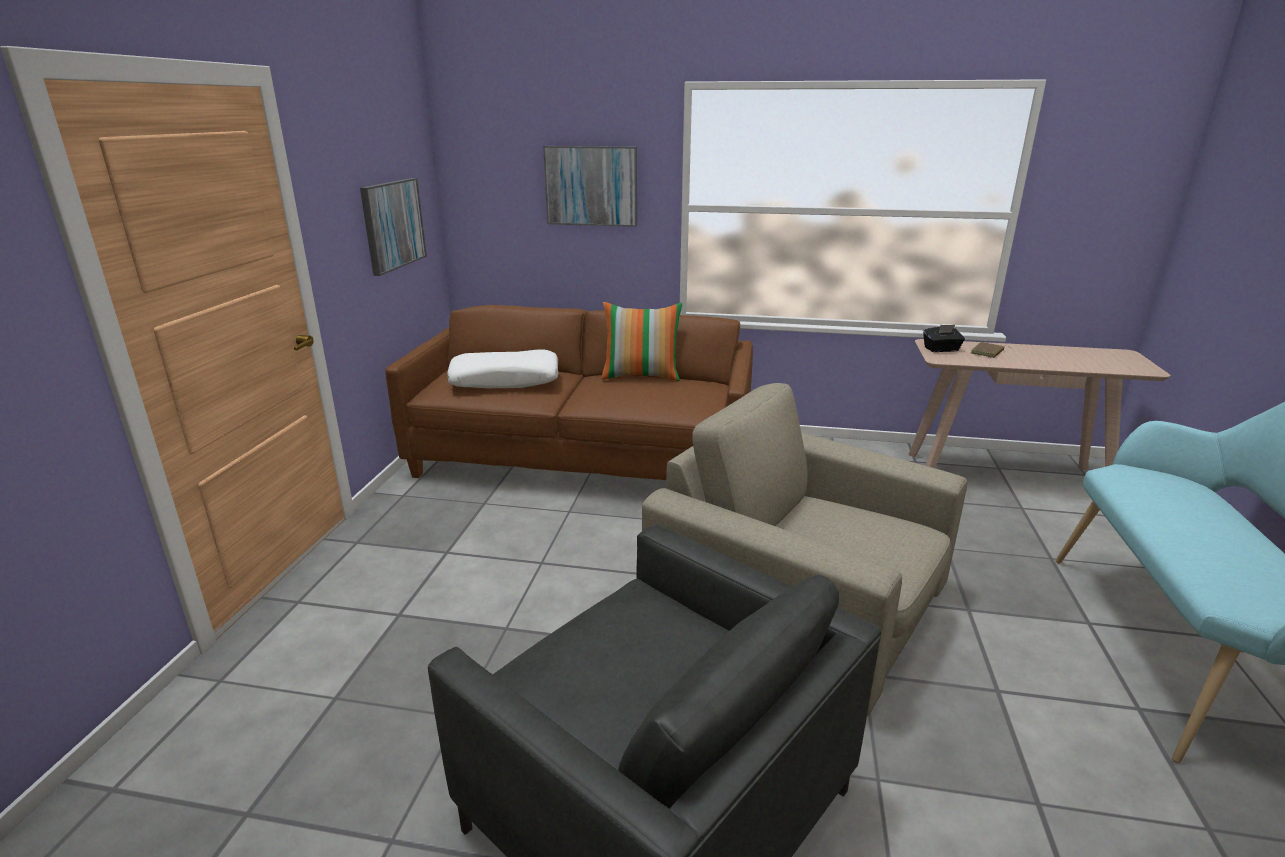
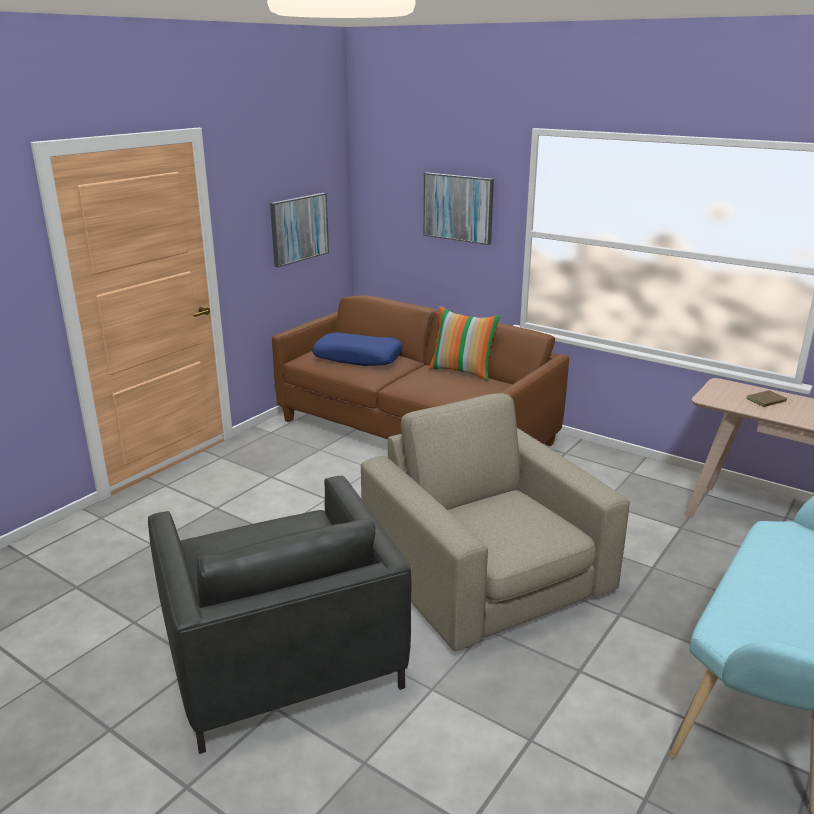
camera: 25 degrees right, 0 degrees up
white pillow [447,349,558,388] -> blue pillow [312,332,402,366]
black tissue box [923,325,965,352] -> none

